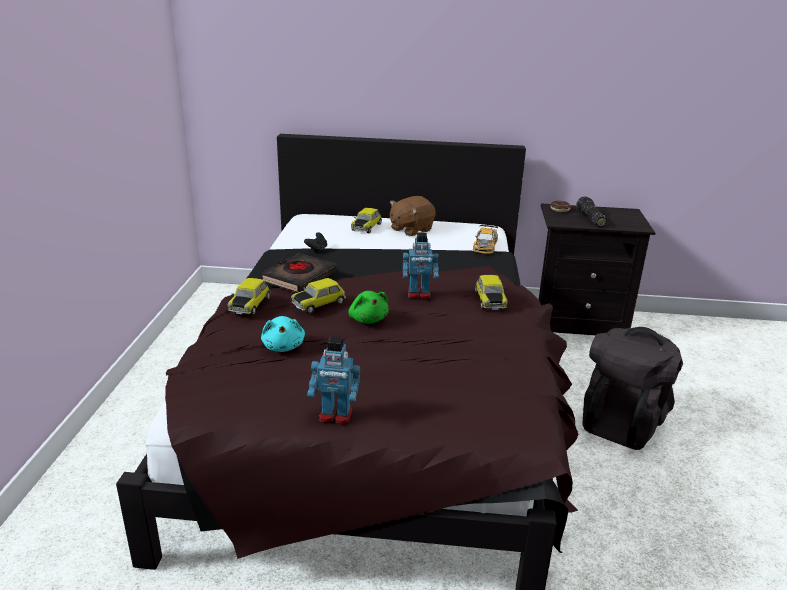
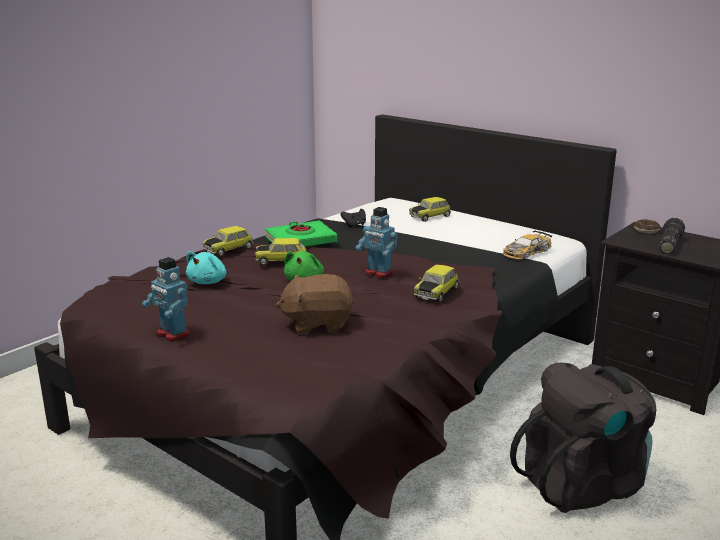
camera: 35 degrees right, 5 degrees down
black book [261,253,337,293] -> green book [265,220,337,246]
brown plush toy [390,196,436,236] -> brown plush toy moved to [276,274,354,334]

